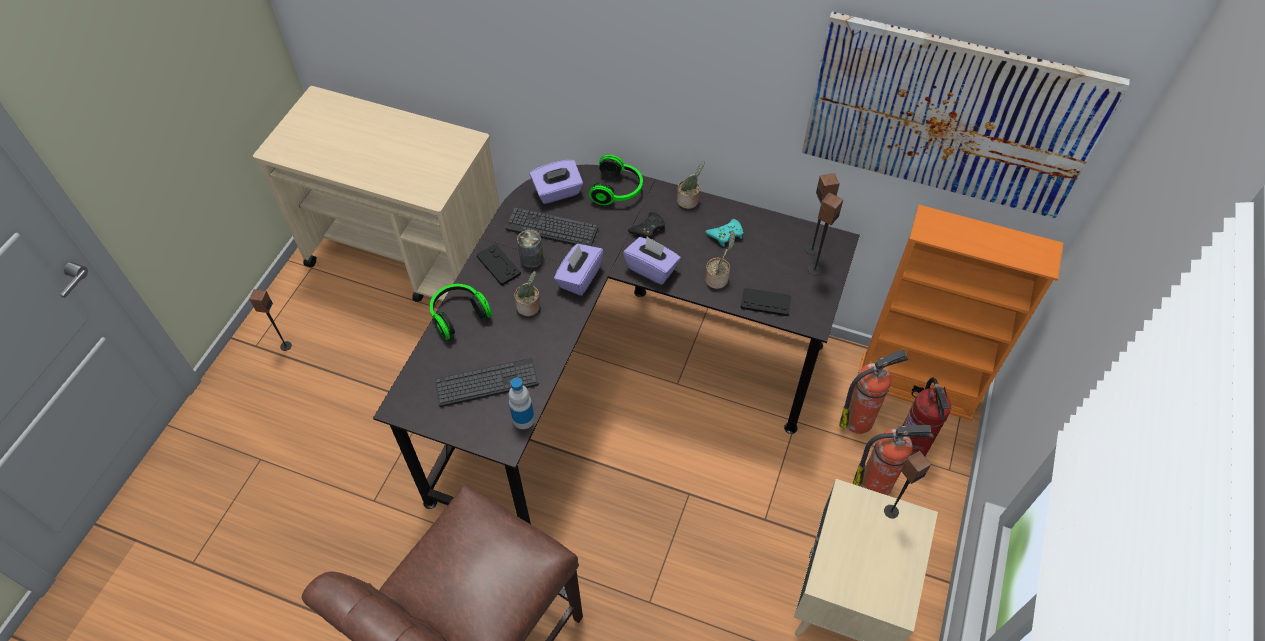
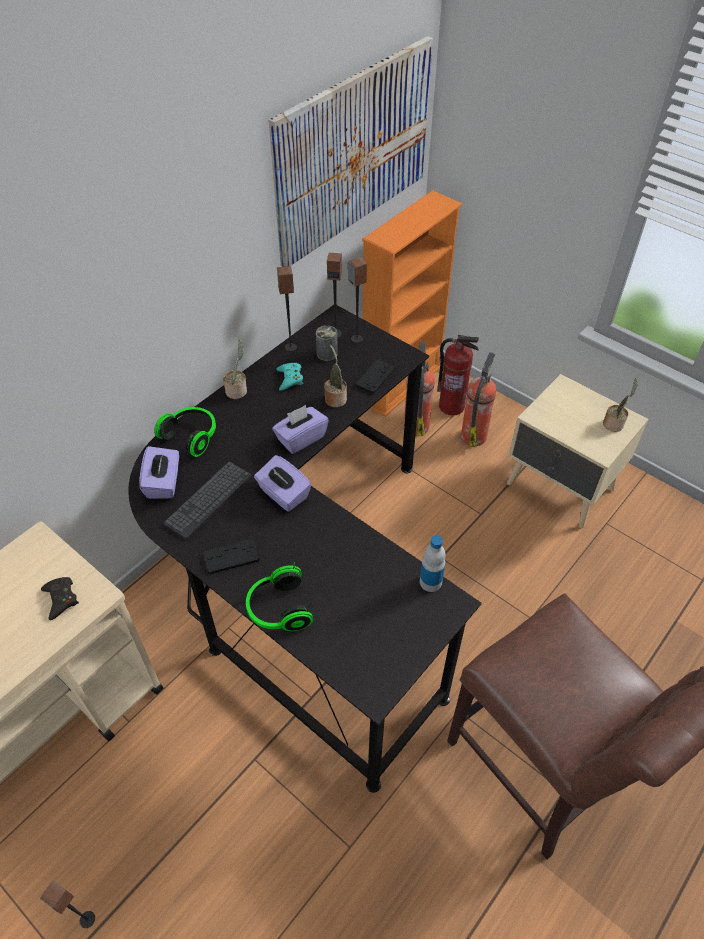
camera: 70 degrees left, 5 degrees down
keyboard [435,358,539,407] -> none
potted plant [514,271,540,316] -> potted plant moved to [603,378,638,432]
can [517,230,543,268] -> can moved to [316,325,338,361]
black game controller [628,212,665,238] -> black game controller moved to [41,577,79,620]
speaker [884,451,931,519] -> speaker moved to [277,266,297,351]

